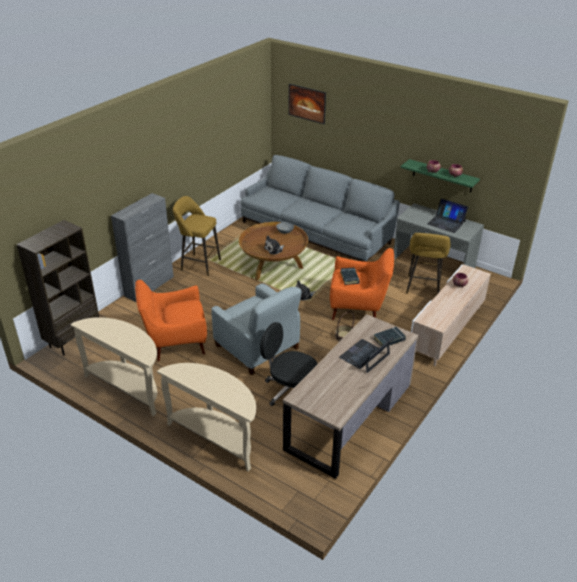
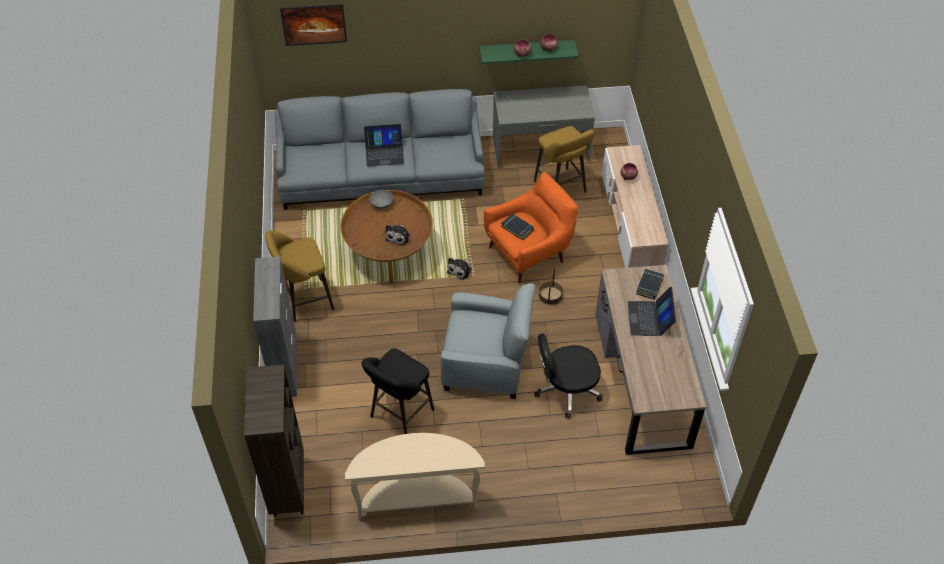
camera: 40 degrees left, 15 degrees up
orange armchair [135,280,207,361] -> black stool [361,348,434,434]
beige console table [157,363,256,471] -> none
laptop [428,199,468,233] -> laptop moved to [364,124,404,166]

